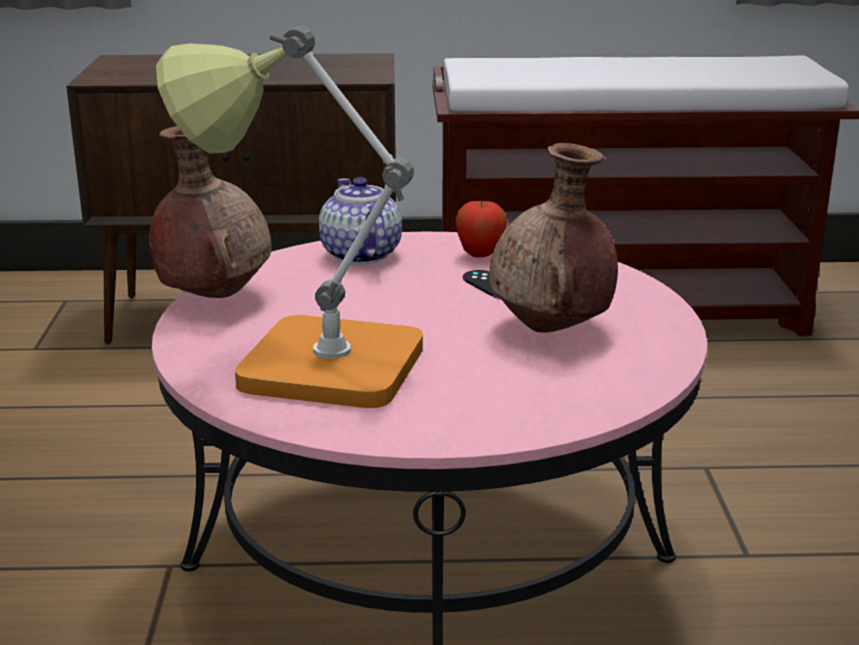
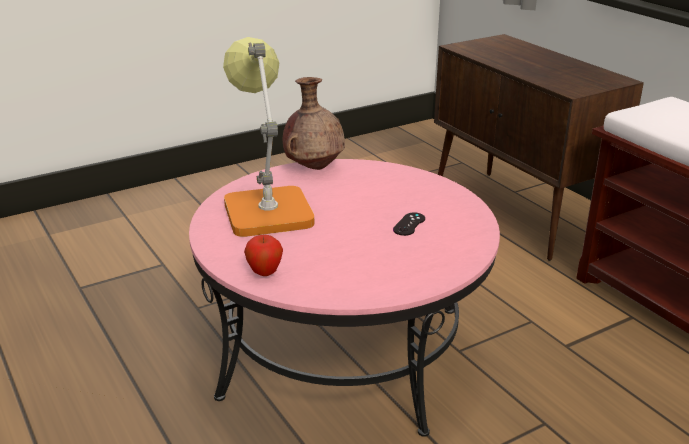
camera: 60 degrees right, 5 degrees up
teapot [319,177,402,265] -> none
apple [455,200,507,257] -> apple moved to [244,235,283,276]
brown vase [489,143,618,333] -> none

